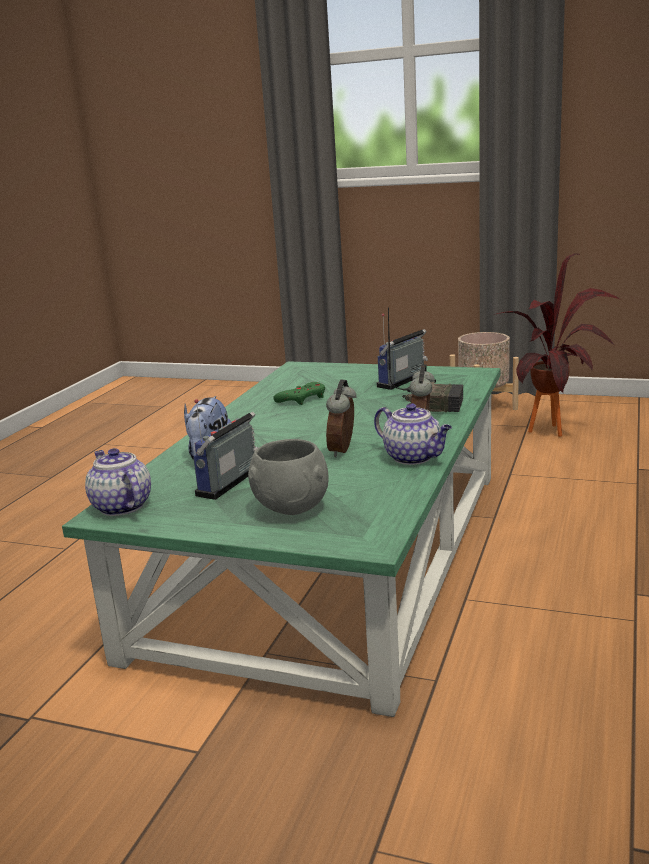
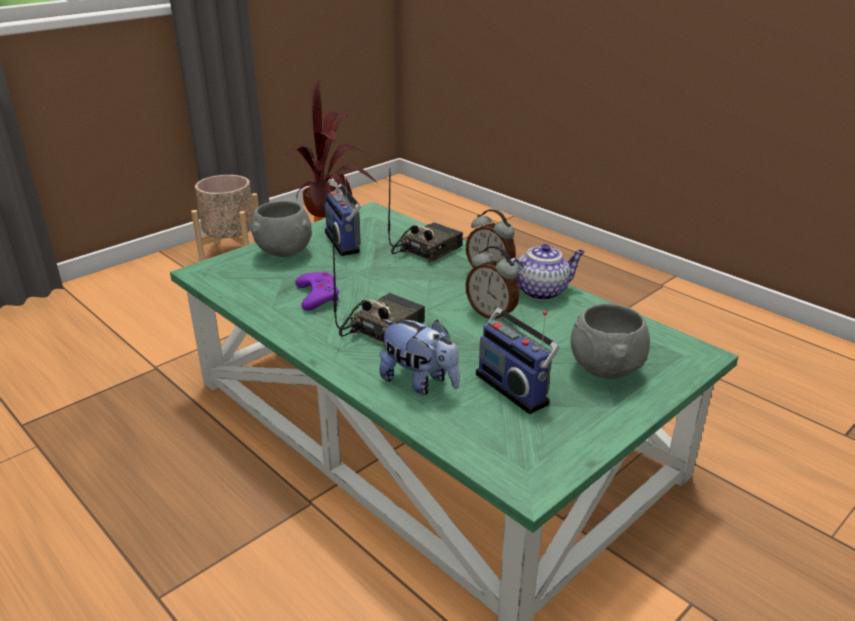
camera: 65 degrees left, 10 degrees up
teapot [85,448,151,516] -> none
green game controller [274,382,325,405] -> purple game controller [295,272,339,311]
none -> grey bowl [251,201,312,257]
none -> radio [333,239,425,346]

